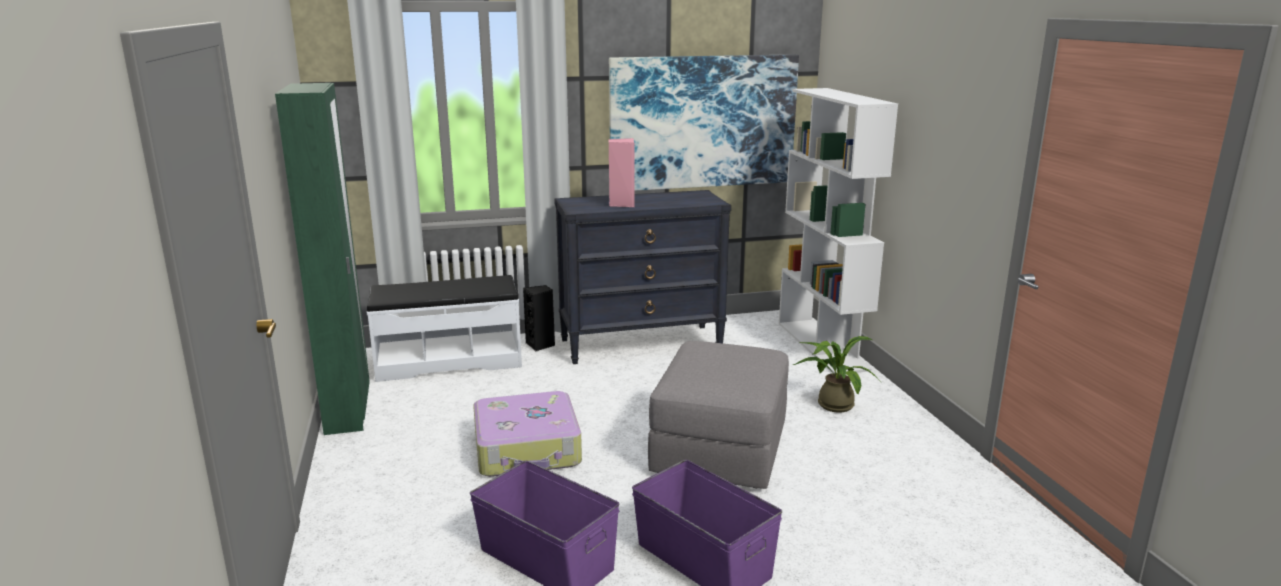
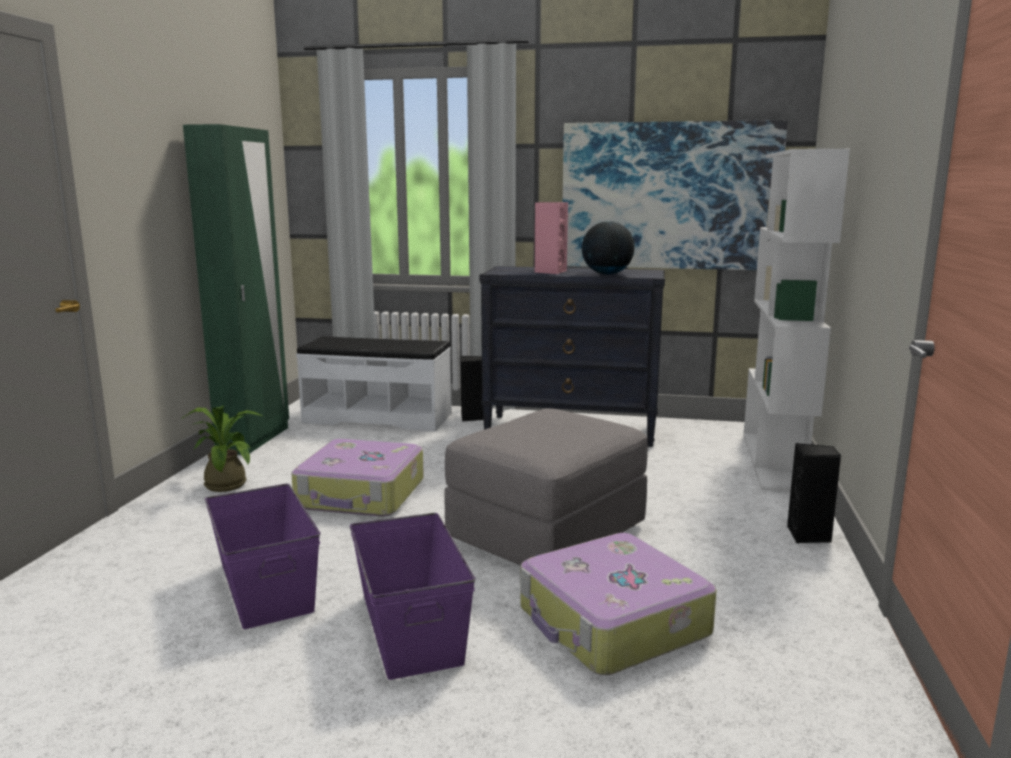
camera: 25 degrees right, 5 degrees down
potted plant [793,336,882,413] -> potted plant moved to [181,406,263,492]
none -> suitcase [520,533,717,675]
none -> globe [582,221,635,275]
none -> black speaker [787,443,841,543]

